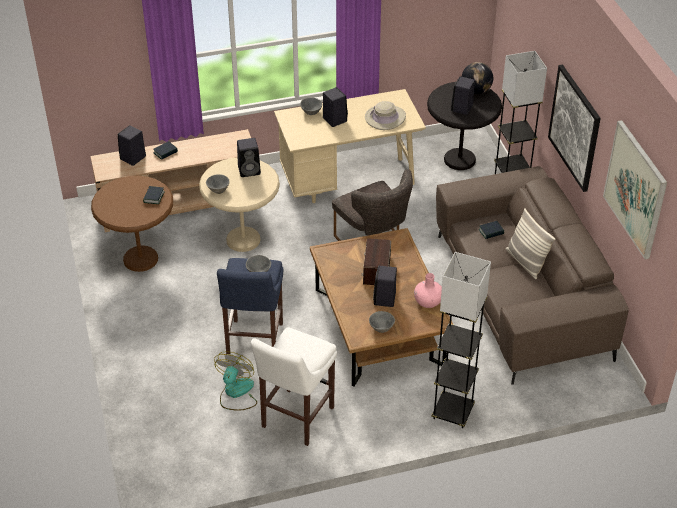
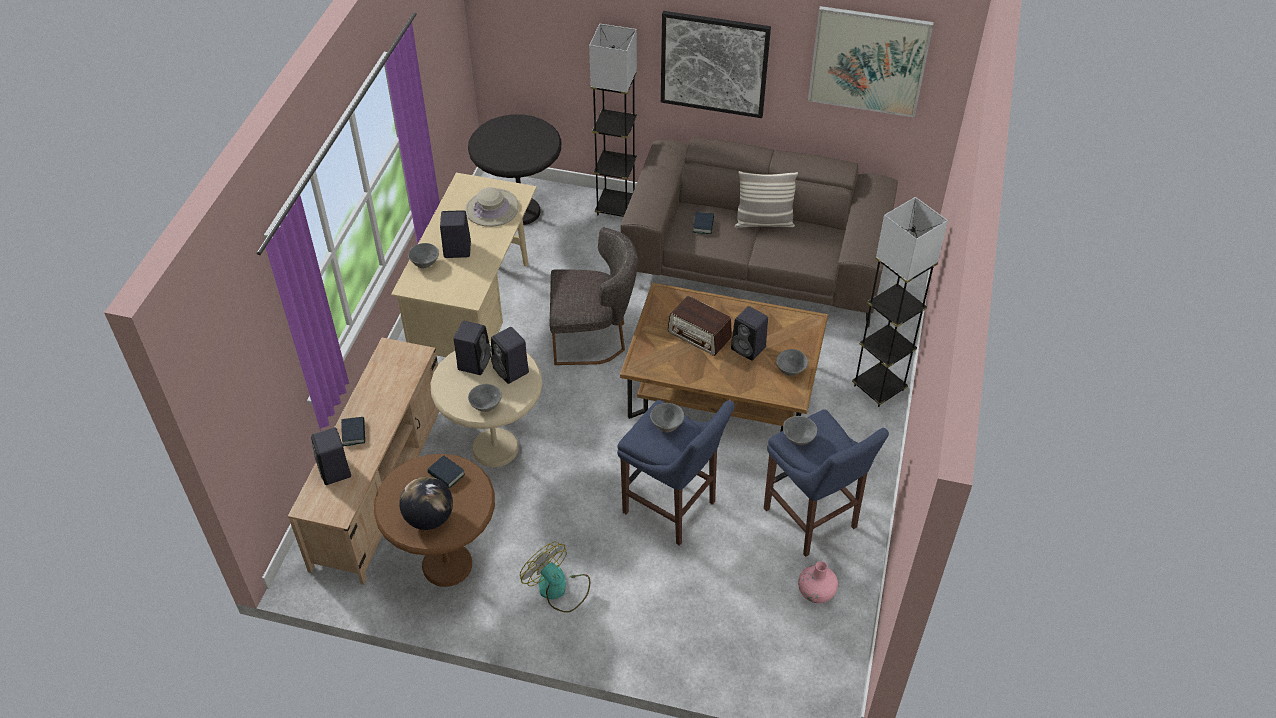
camera: 60 degrees left, 5 degrees up
fan [214,351,257,411] -> fan moved to [520,542,590,613]
white stool [251,327,337,446] -> blue stool [764,409,889,557]
pink vase [414,273,442,308] -> pink vase moved to [798,561,838,603]
black speaker [451,76,475,115] -> black speaker moved to [491,327,529,384]
globe [462,62,493,94] -> globe moved to [399,477,453,530]
none -> grey bowl [783,416,817,445]

